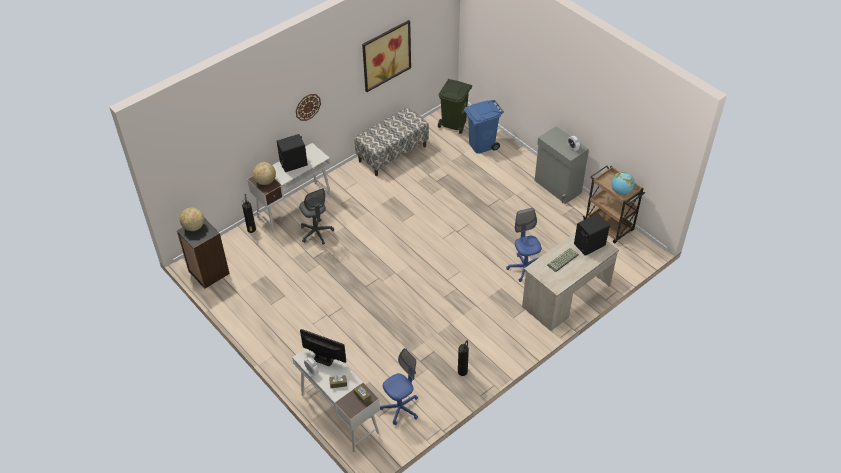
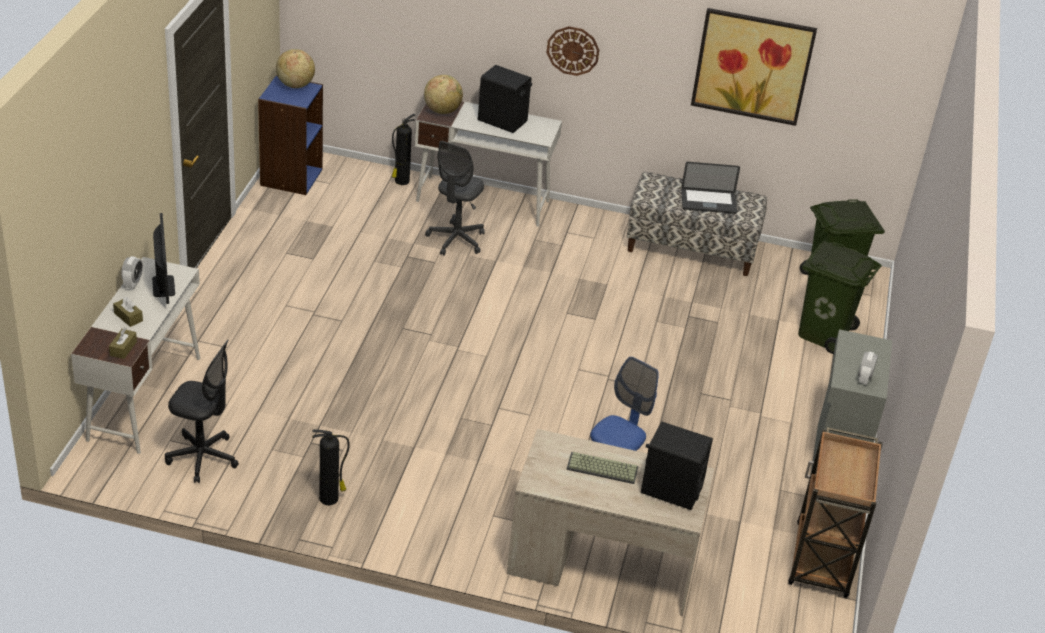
camera: 50 degrees right, 10 degrees down
black bookcase [177,218,230,289] -> blue bookcase [258,75,323,195]
blue office chair [380,348,418,425] -> black office chair [165,340,239,483]
blue trash can [464,100,504,154] -> green trash can [798,241,882,354]
globe [611,172,635,195] -> none
none -> laptop [681,162,740,214]

